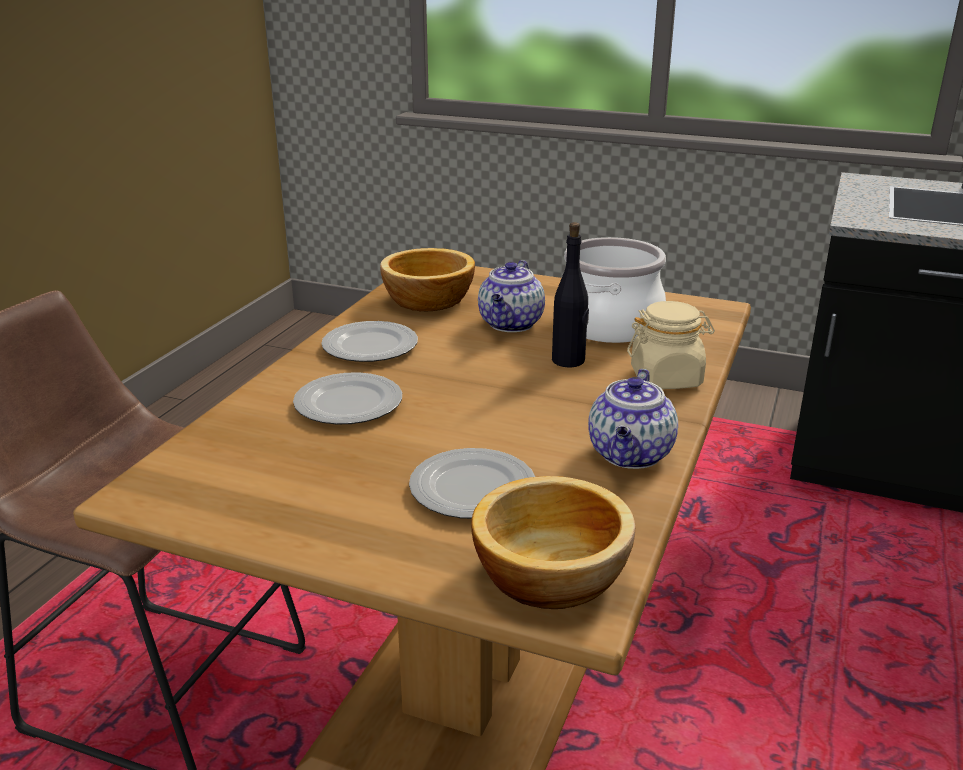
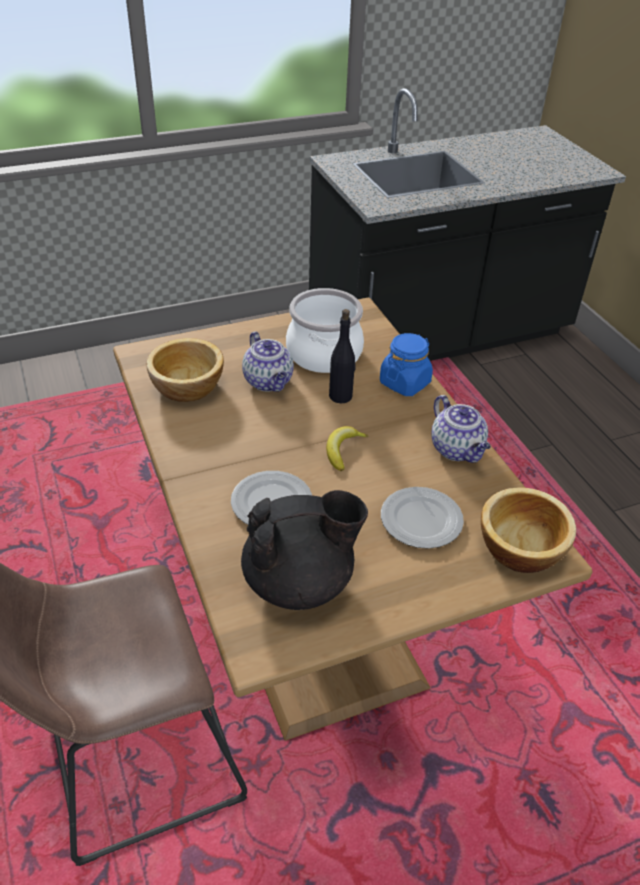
camera: 45 degrees left, 15 degrees up
plate [321,321,418,362] -> none
beige jar [627,301,715,389] -> blue jar [380,333,433,396]
none -> black teapot [241,490,368,610]
none -> banana [326,426,369,471]

